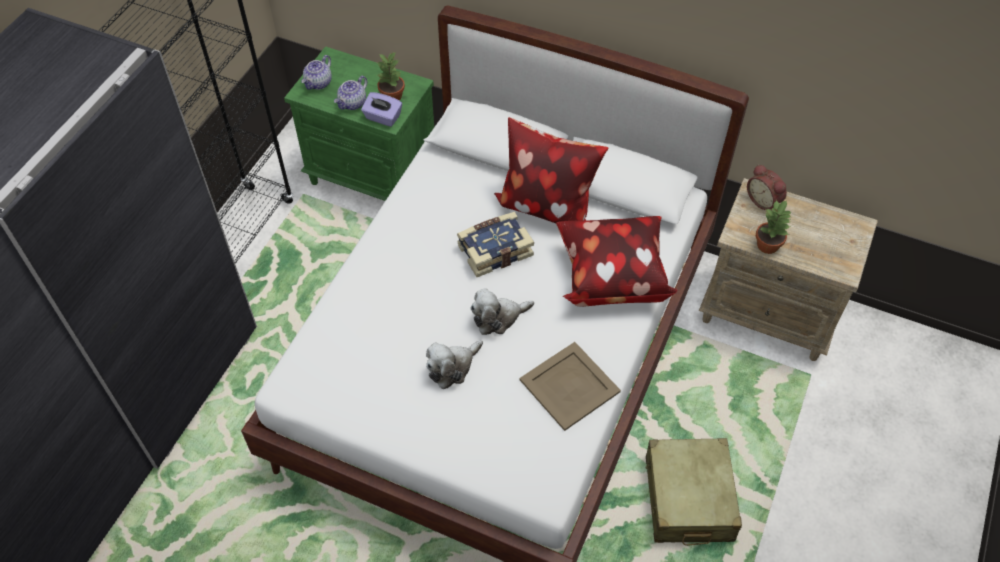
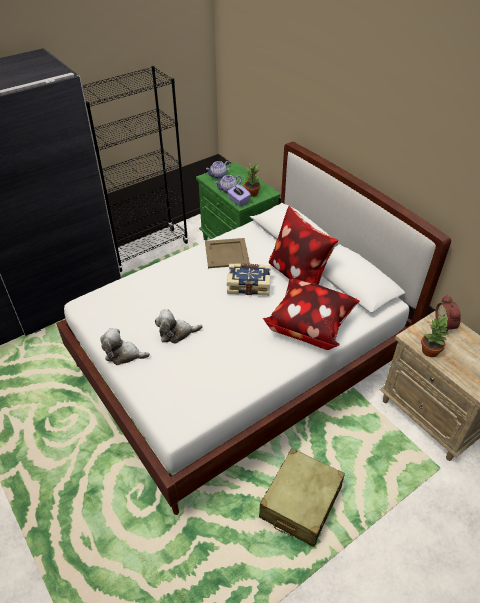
camera: 30 degrees right, 10 degrees down
plush toy [470,288,534,335] -> plush toy moved to [100,328,150,365]
beige tray [519,342,621,431] -> beige tray moved to [205,238,250,268]

